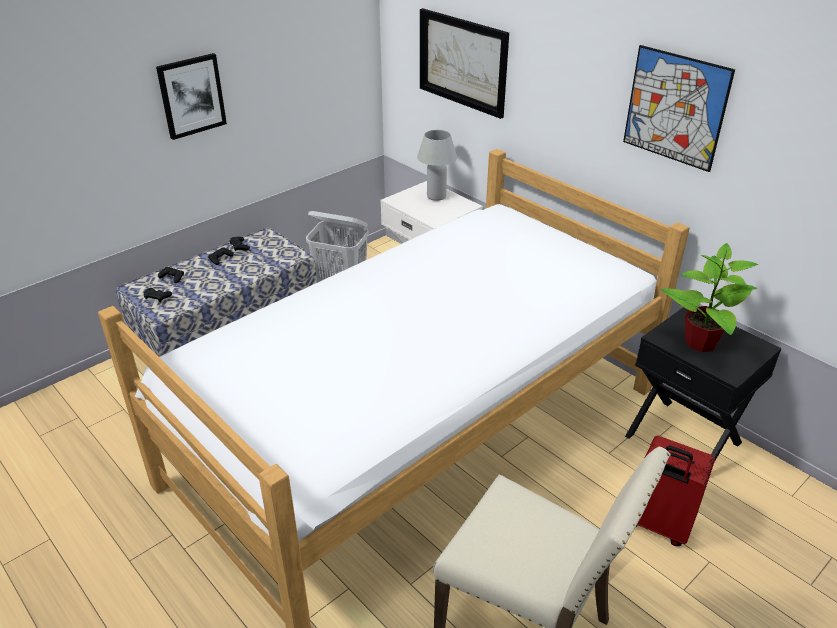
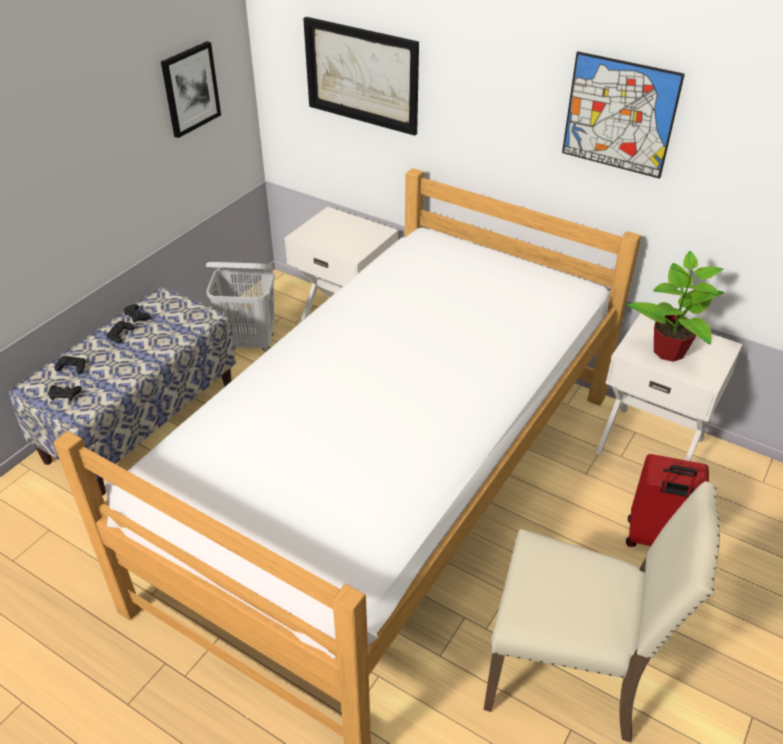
camera: 15 degrees left, 5 degrees up
picture [156,53,227,140] -> picture moved to [161,41,221,138]
white table lamp [417,130,457,201] -> none
black nightstand [625,307,782,460] -> white nightstand [596,313,743,461]

